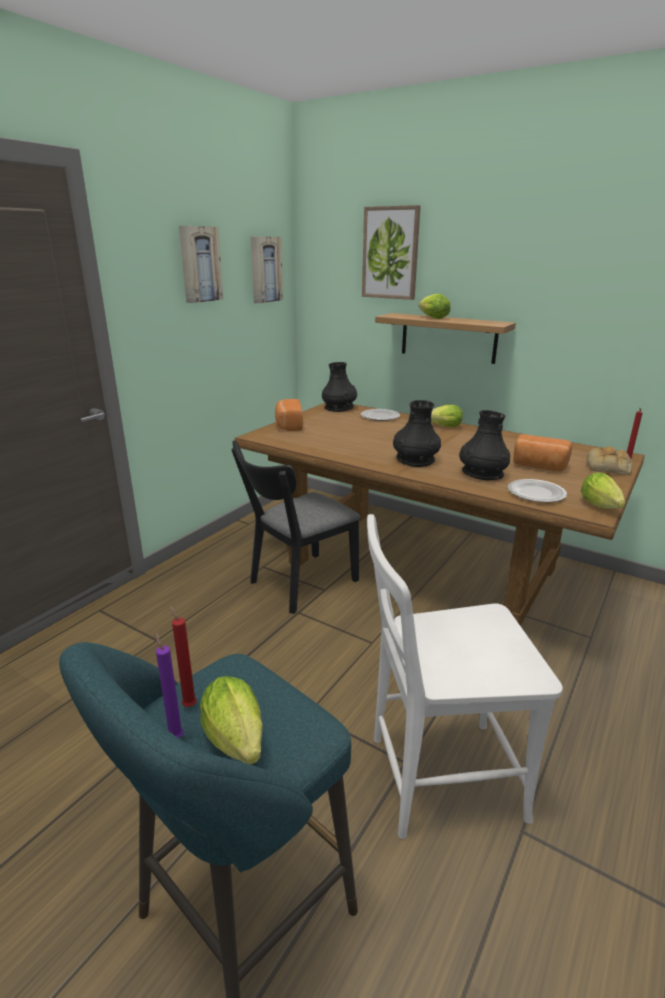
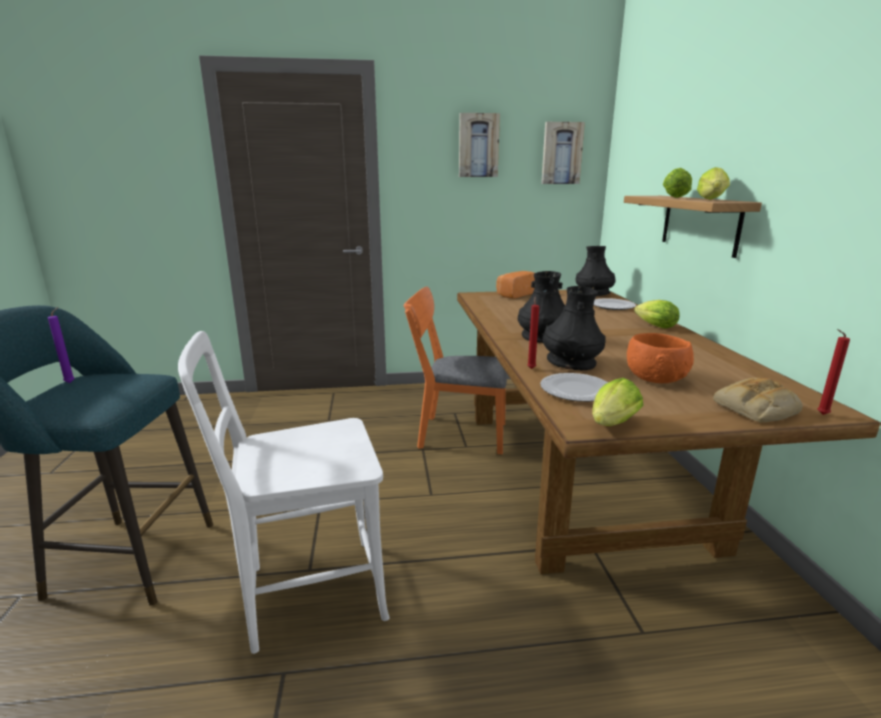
camera: 50 degrees right, 5 degrees down
red candle [170,605,197,707] -> red candle moved to [527,297,539,369]
lettuce [200,676,263,765] -> lettuce moved to [697,167,730,200]
black chair [231,440,361,614] -> orange chair [403,287,507,454]
picture [362,205,421,300] -> none
white chair [367,514,563,839] -> white chair turned 60 degrees counterclockwise [178,331,390,654]
bread [513,434,572,471] -> orange bowl [627,333,694,383]

